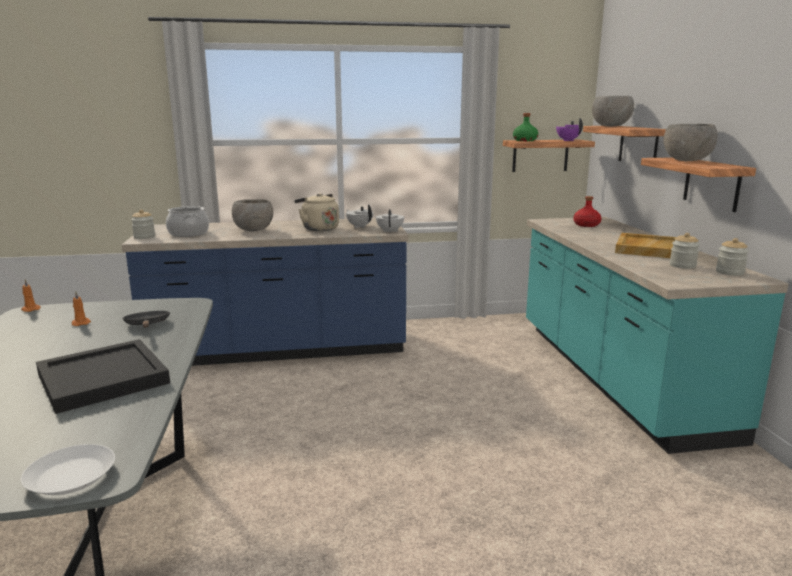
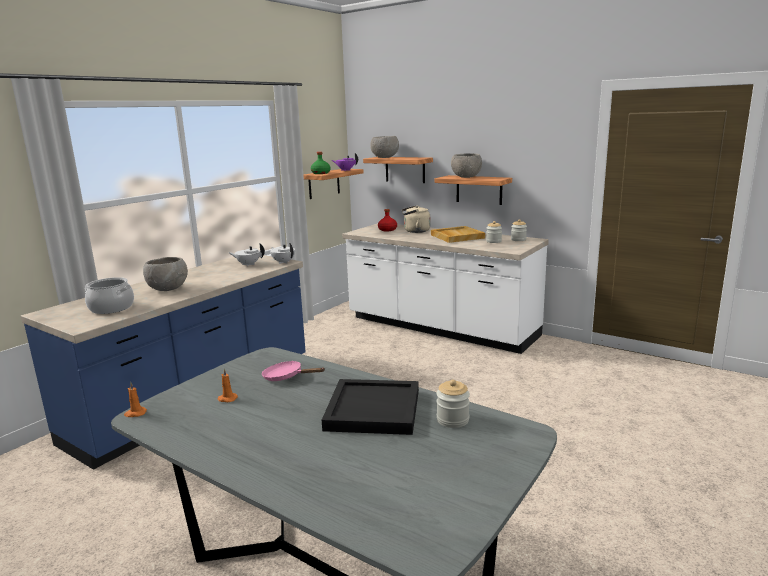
camera: 45 degrees left, 0 degrees up
white plate [21,444,115,495] -> none
black frying pan [122,311,170,327] -> pink frying pan [262,361,325,381]
jar [131,210,155,239] -> jar moved to [436,380,470,428]
beige kettle [294,193,339,231] -> beige kettle moved to [402,206,430,233]
turquoise counter [526,217,789,454] -> white counter [342,223,549,354]

